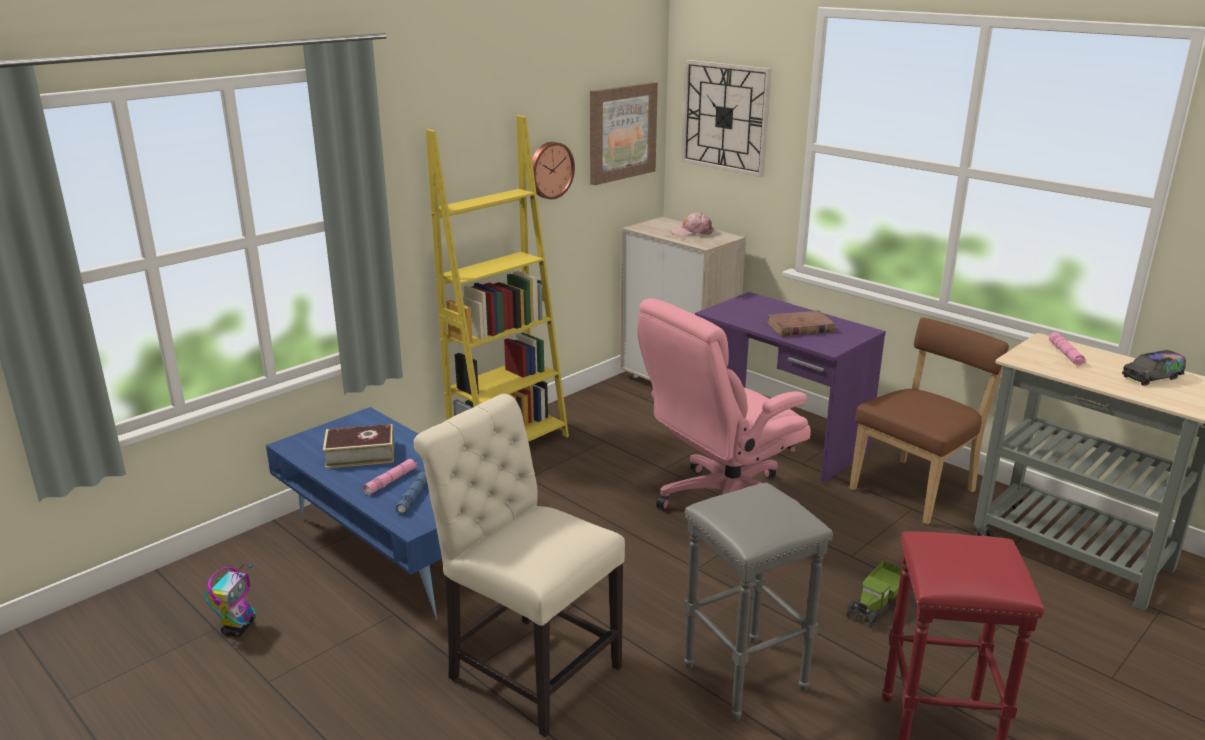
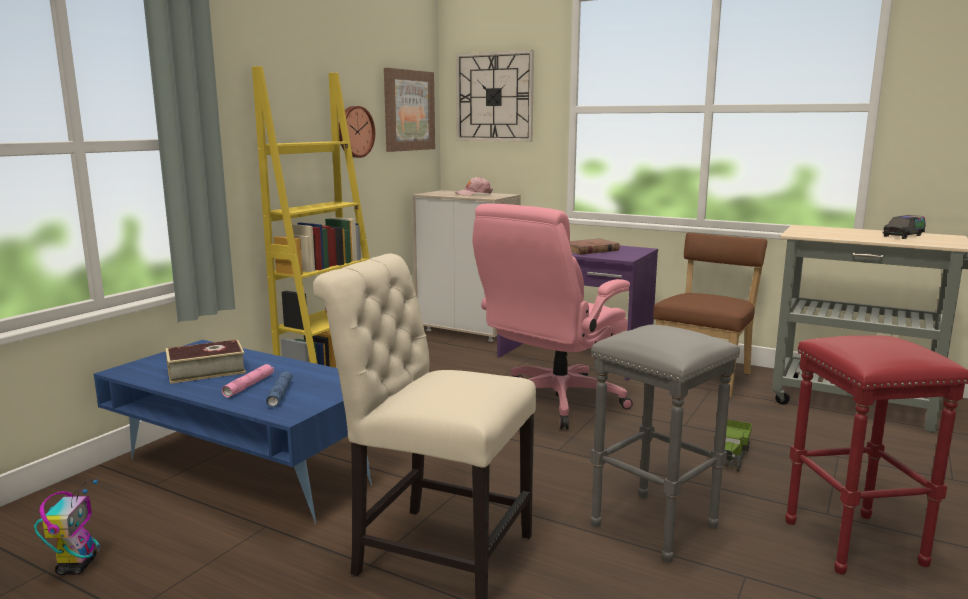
camera: 15 degrees left, 10 degrees down
pink flashlight [1049,332,1086,366] -> none

